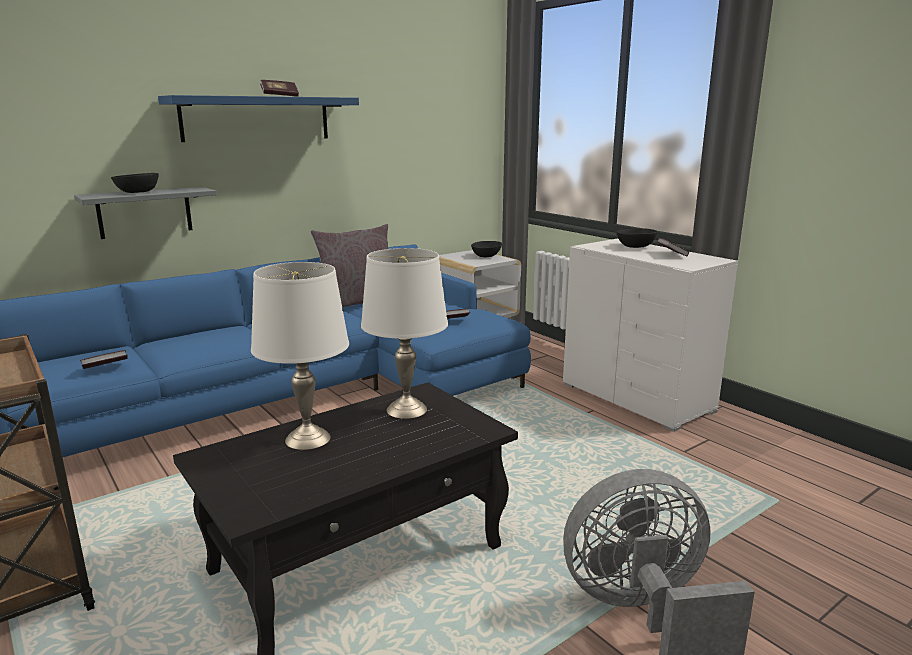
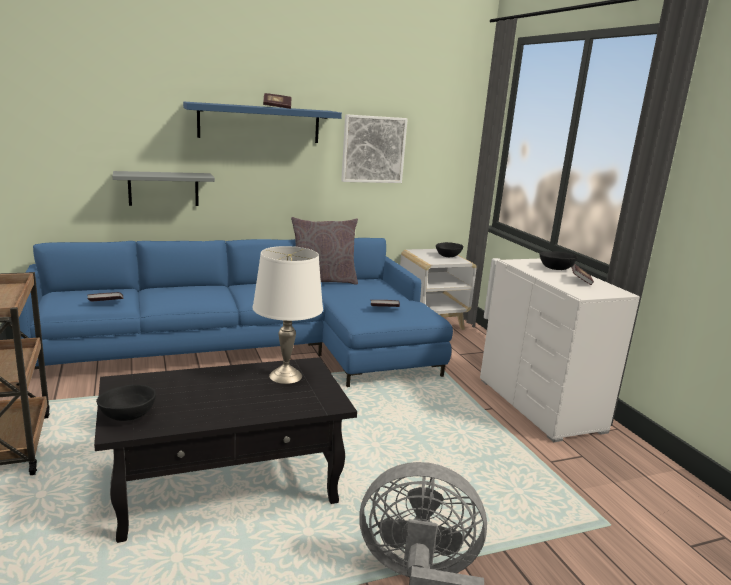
camera: 15 degrees right, 0 degrees up
black bowl [111,173,158,193] -> black bowl moved to [96,385,156,421]
white table lamp [251,262,349,450] -> none
none -> picture [341,114,408,183]

